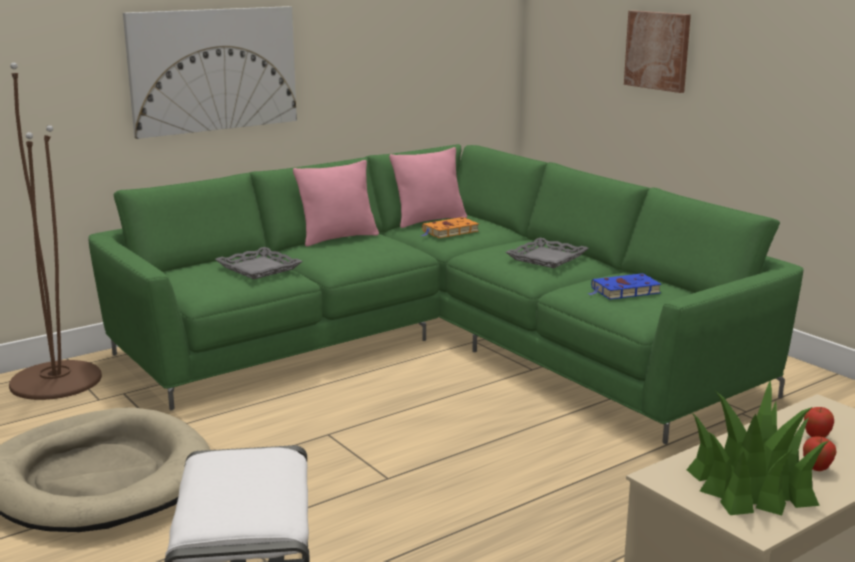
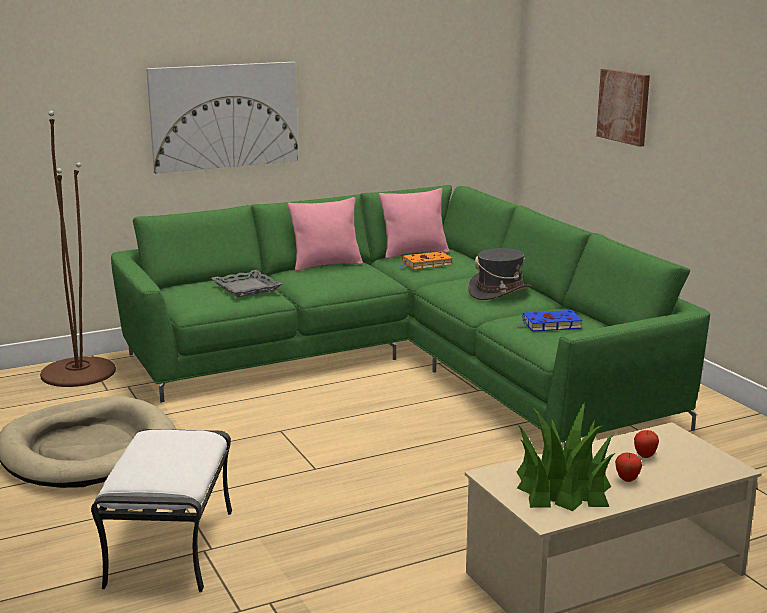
camera: 10 degrees right, 0 degrees up
grey tray [506,238,589,268] -> grey hat [468,248,531,300]

